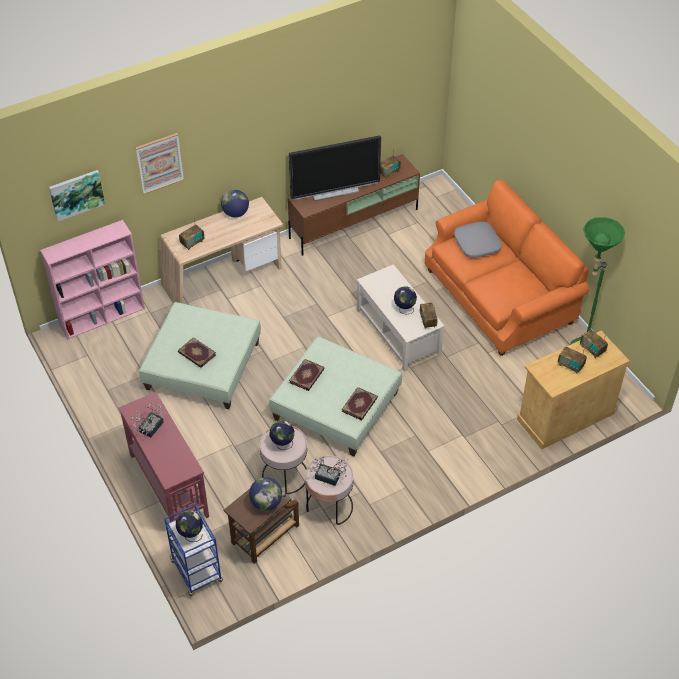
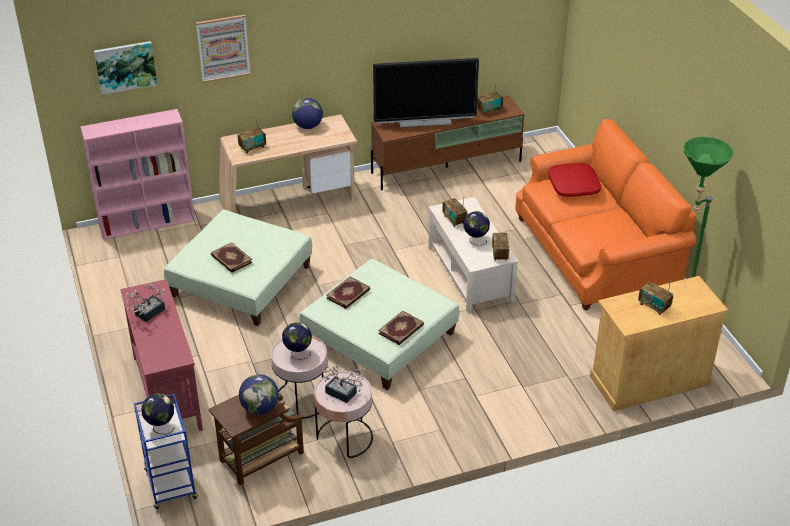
camera: 10 degrees right, 10 degrees down
grey pillow [454,222,502,258] -> red pillow [549,163,601,197]
radio [580,330,608,358] -> radio moved to [442,197,468,227]

